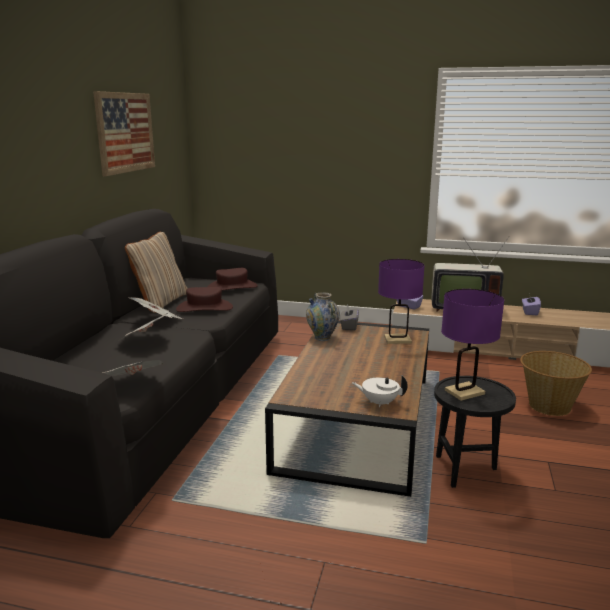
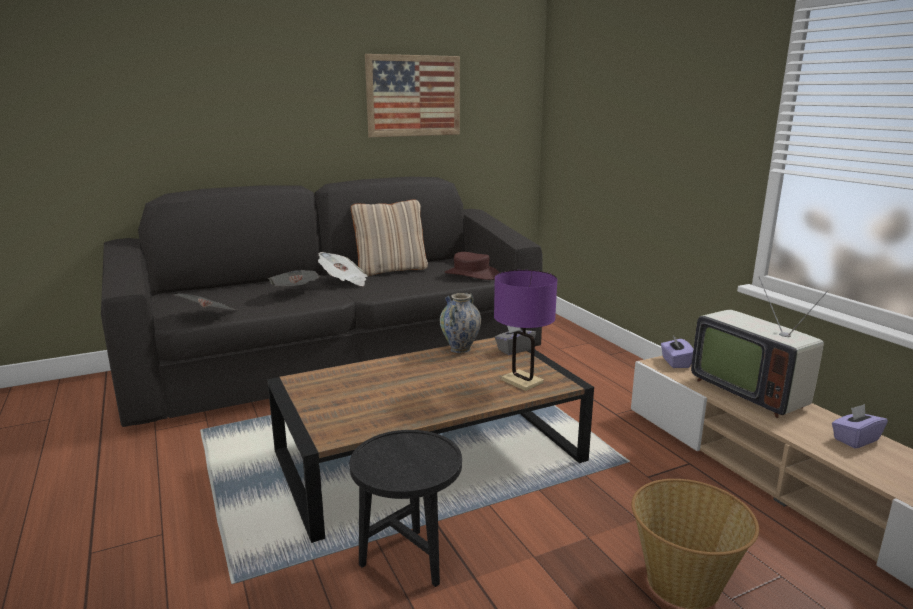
camera: 50 degrees right, 0 degrees up
brown hat [176,287,233,312] -> none
white teapot [352,376,408,407] -> none
purple table lamp [441,289,504,401] -> none

